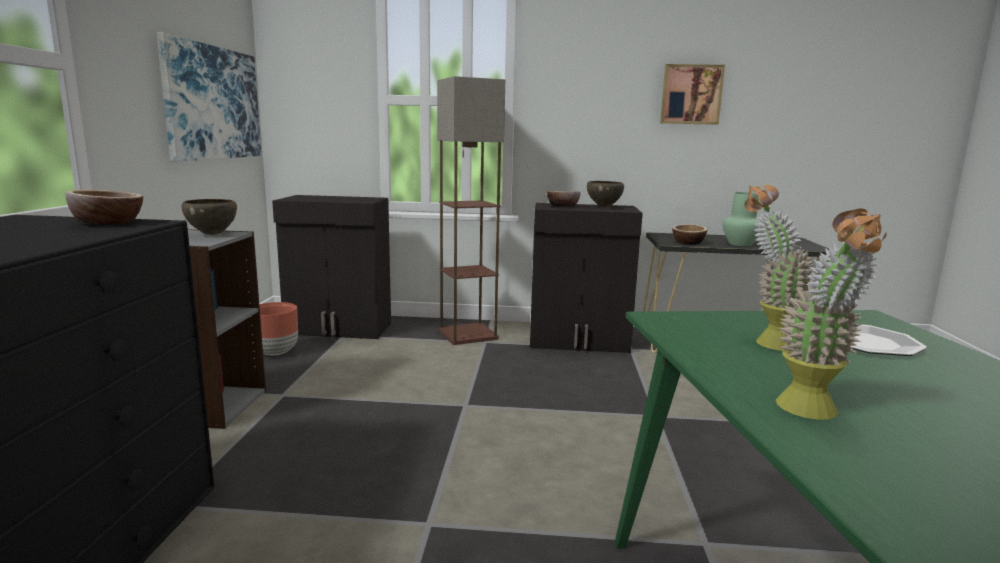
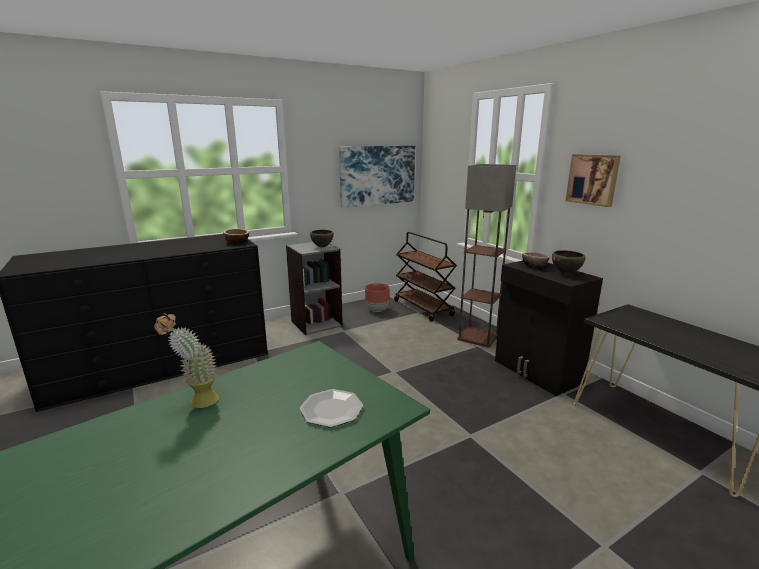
camera: 55 degrees right, 5 degrees up
black cabinet [272,195,391,339] -> brown cart [394,232,457,322]
picture [660,64,725,125] -> picture moved to [566,154,621,207]
bowl [672,224,707,245] -> none
green vase [723,192,759,246] -> none
potted plant [745,185,814,351] -> none

